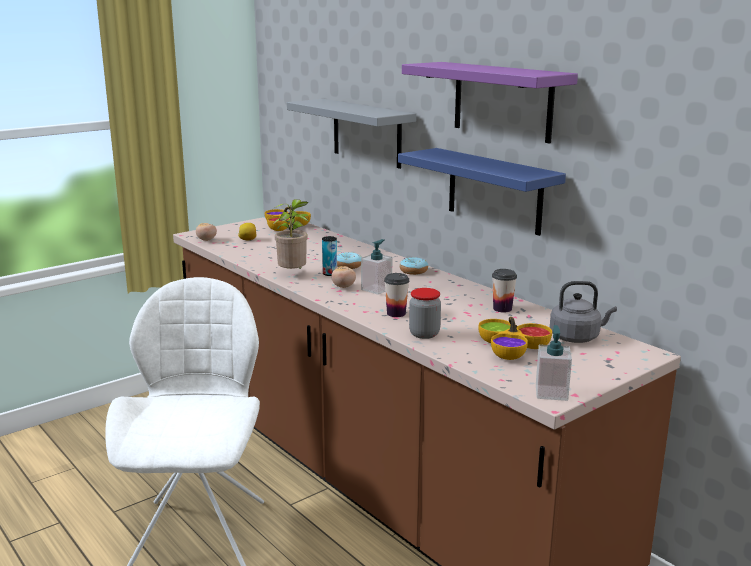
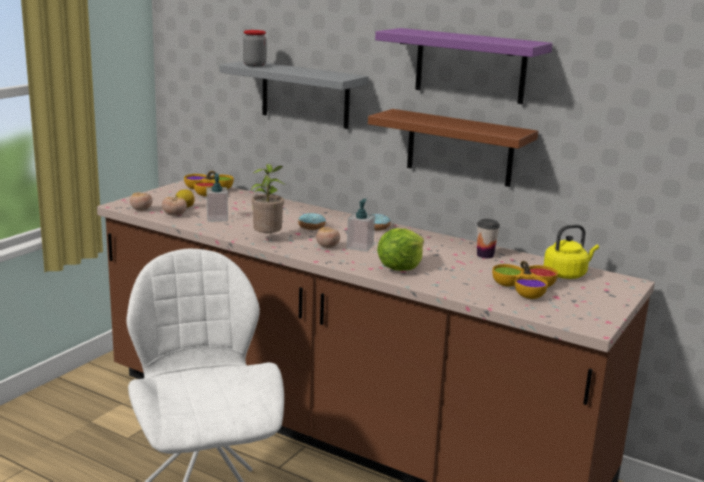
camera: 20 degrees left, 0 degrees up
can [322,236,337,276] -> none
cup [384,273,409,317] -> lettuce [377,228,424,271]
blue shelf [398,148,566,236] -> brown shelf [368,109,538,187]
jar [409,288,441,339] -> jar moved to [243,30,267,67]
soap dispenser [536,325,572,401] -> soap dispenser moved to [207,173,228,222]
grey kettle [550,281,617,343] -> yellow kettle [544,225,599,279]
none -> tomato [162,197,187,216]

